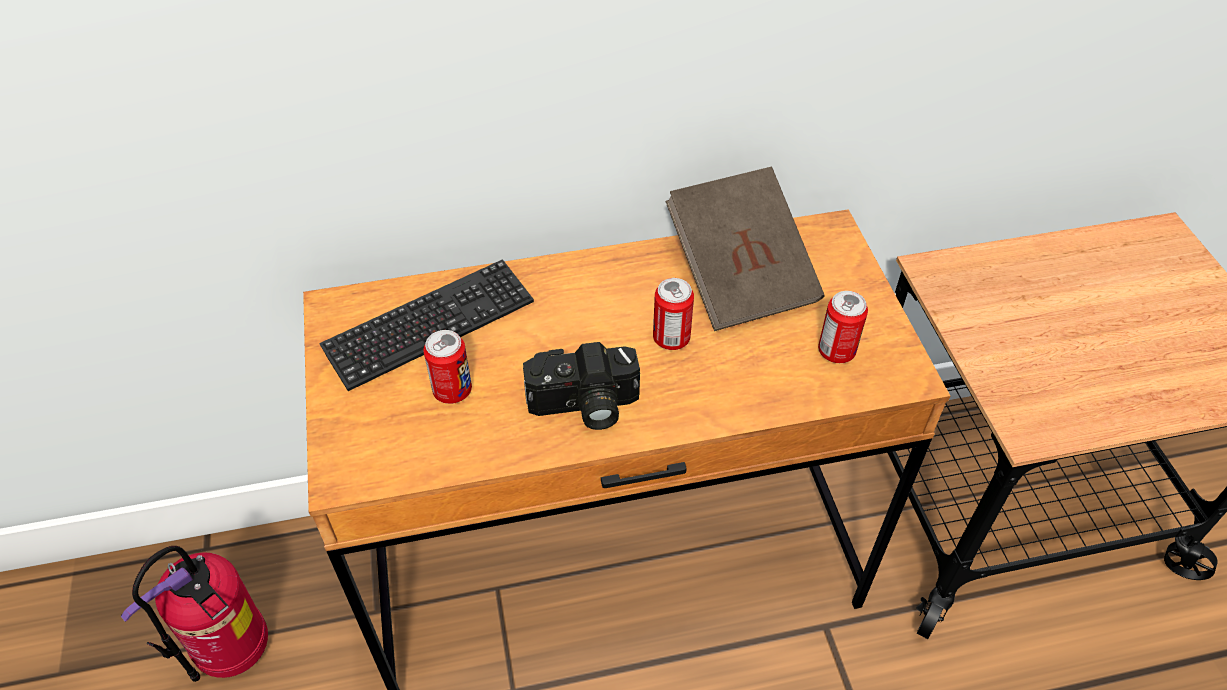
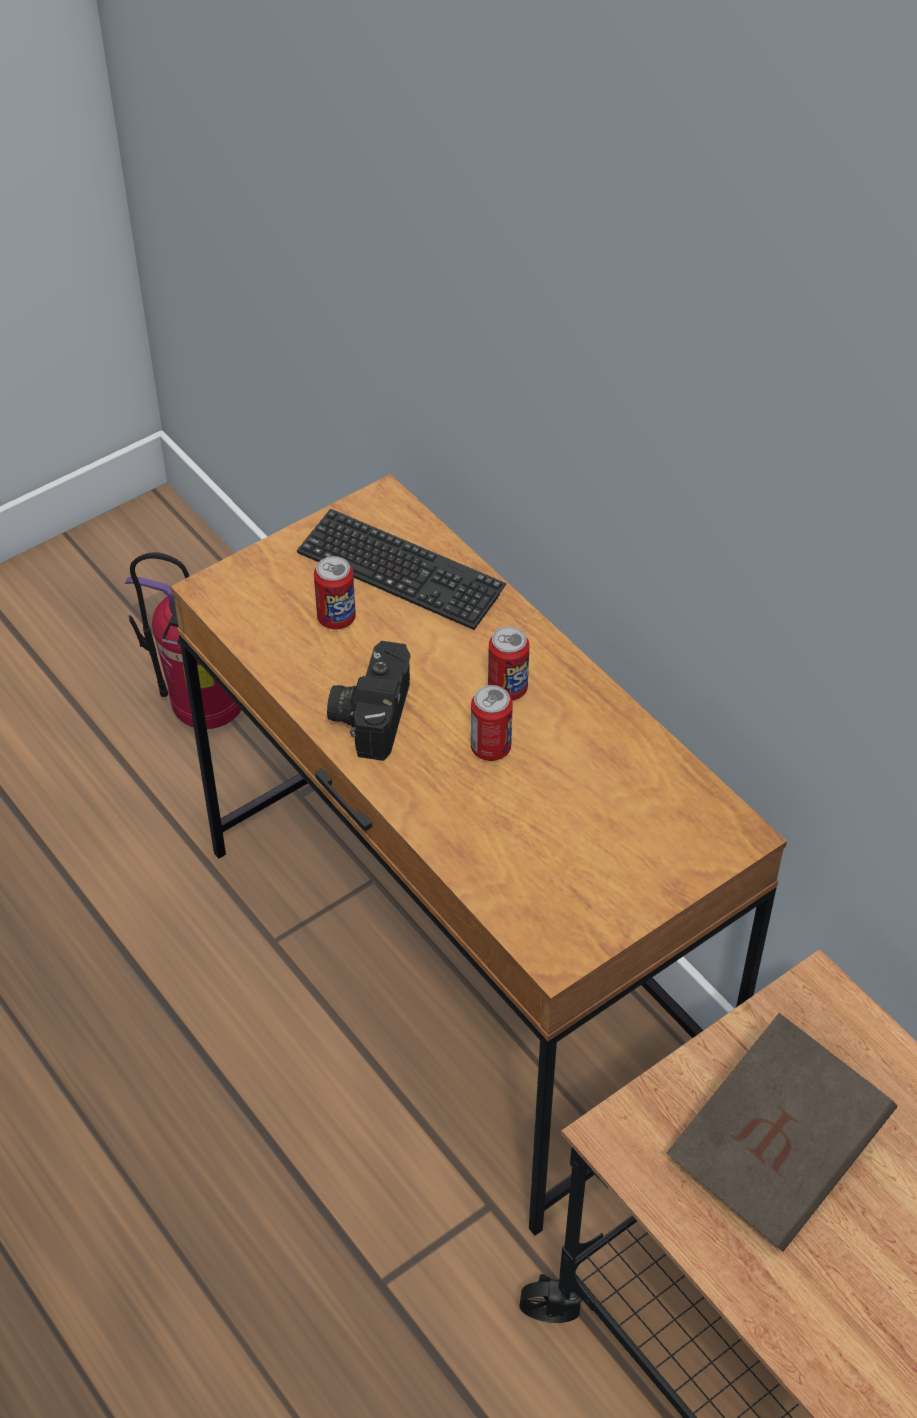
camera: 65 degrees right, 0 degrees up
camera [523,342,640,430] -> camera turned 45 degrees clockwise [327,641,410,761]
brown book [665,167,824,331] -> brown book moved to [666,1013,898,1251]
can [818,291,868,363] -> can moved to [488,626,530,701]

